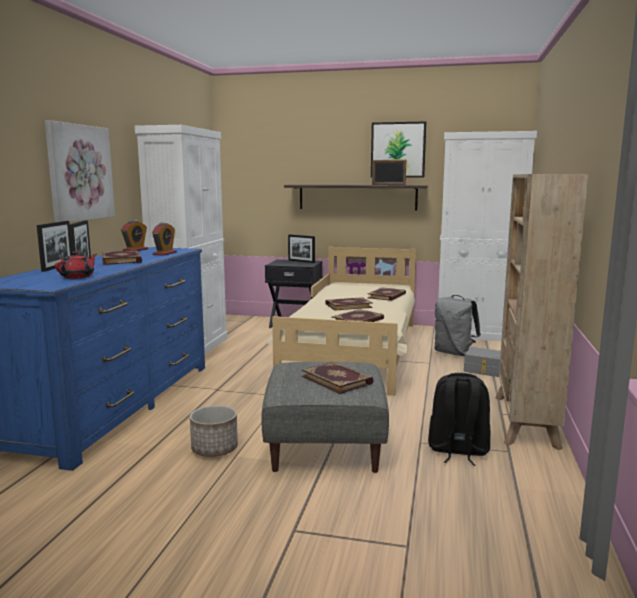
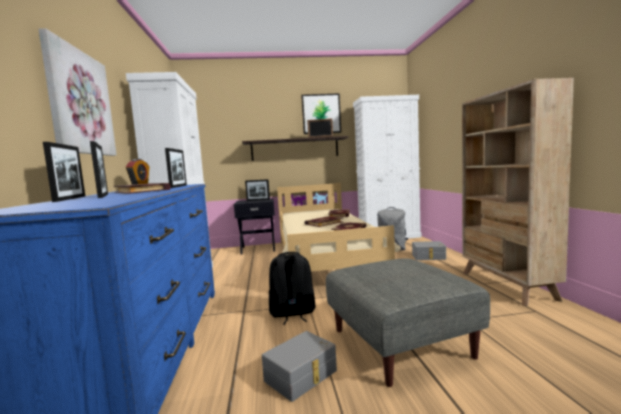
camera: 20 degrees left, 5 degrees down
red teapot [55,251,97,279] -> none
alarm clock [152,223,177,256] -> picture frame [165,148,187,188]
planter [190,405,238,457] -> grey storage box [262,331,337,402]
book [302,362,374,394] -> none
black backpack [428,373,490,466] -> black backpack moved to [269,252,315,325]

